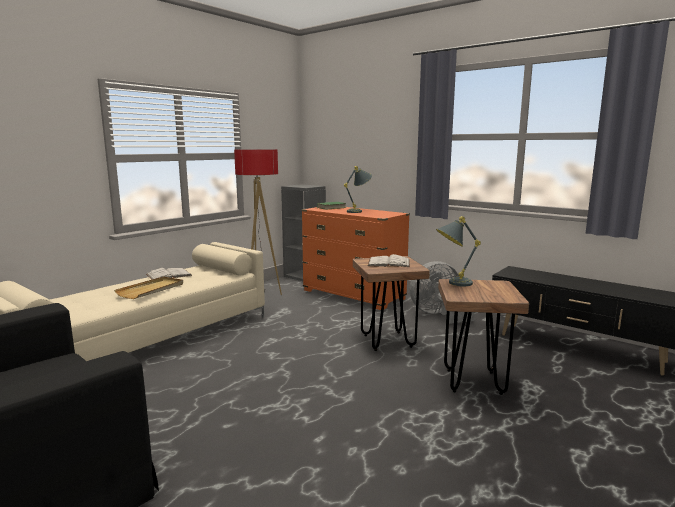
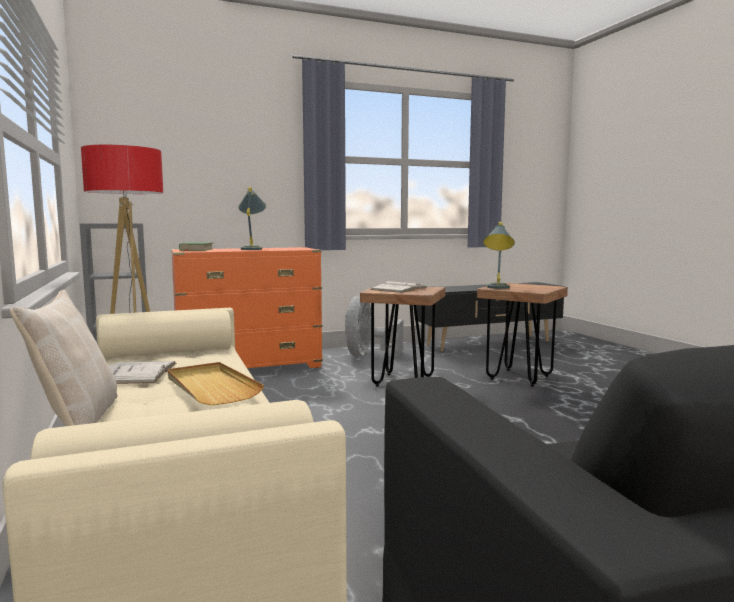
camera: 60 degrees left, 5 degrees down
none -> beige pillow [10,290,117,426]

